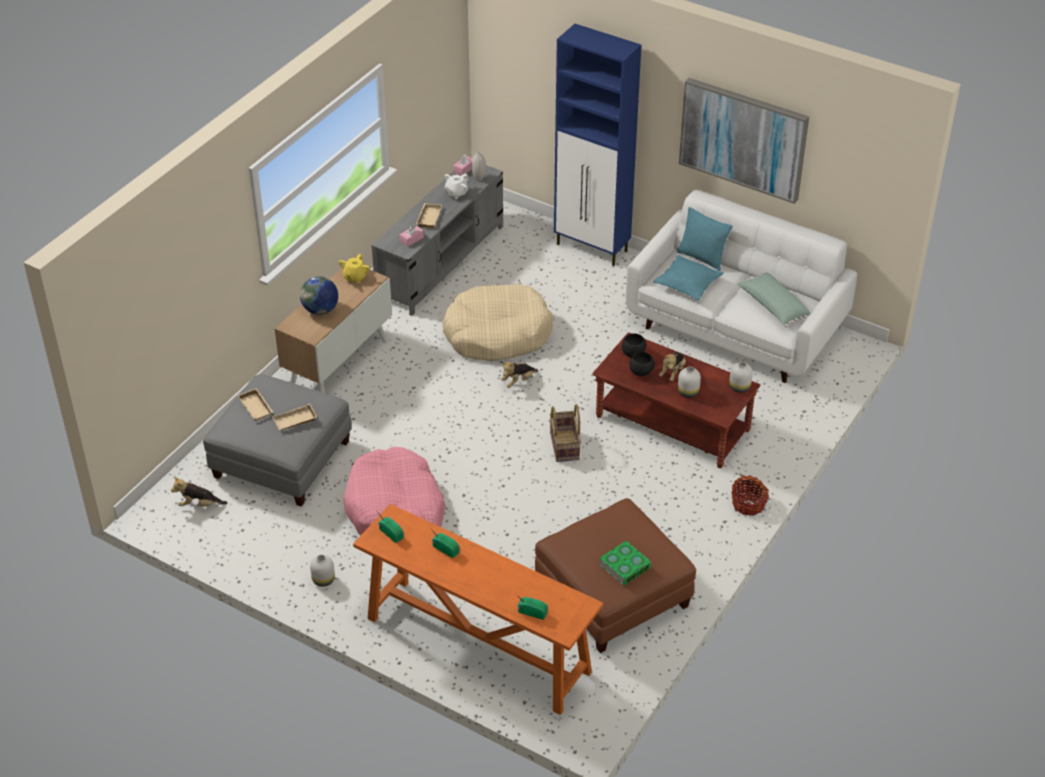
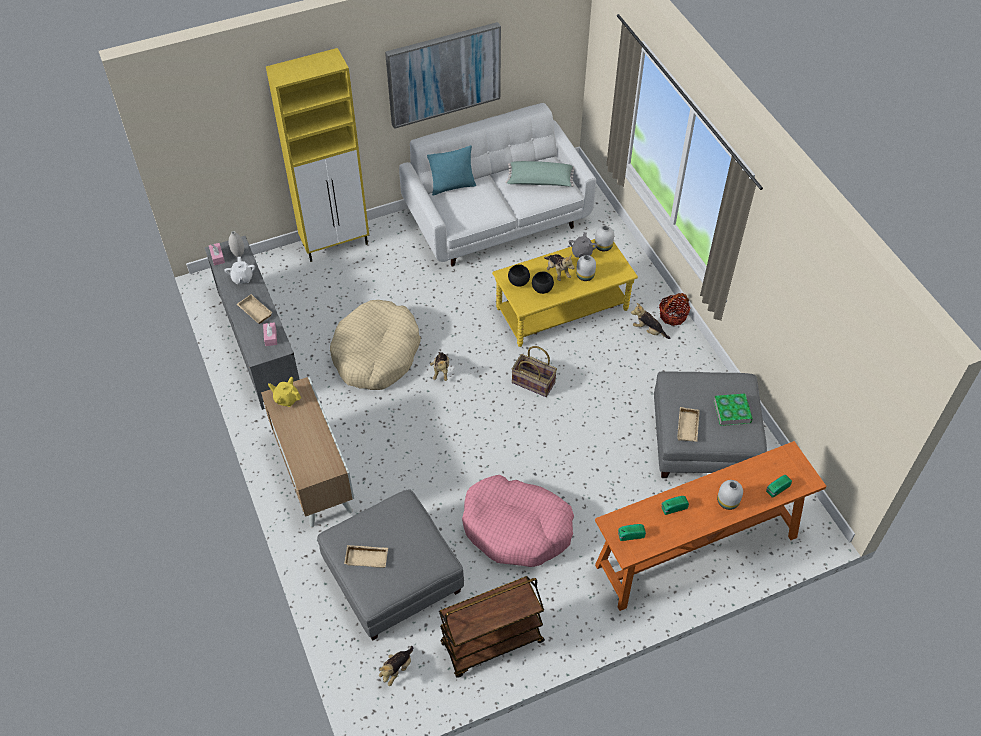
camera: 55 degrees left, 10 degrees up
beige tray [272,404,317,430] -> beige tray moved to [677,407,700,442]
globe [300,276,338,315] -> none
white vase [310,555,335,587] -> white vase moved to [717,480,743,510]
yellow teapot [339,254,370,283] -> yellow teapot turned 150 degrees clockwise [268,377,301,407]
brown ottoman [535,498,696,653] -> grey ottoman [654,371,767,478]
blue cabinet [554,24,641,266] -> yellow cabinet [266,48,369,262]
brown coffee table [592,333,760,468] -> yellow coffee table [492,239,638,347]
turquoise pillow [653,255,723,300] -> none
none -> brown cart [439,576,545,678]
none -> grey teapot [568,232,598,258]
none -> plush toy [631,303,670,339]

